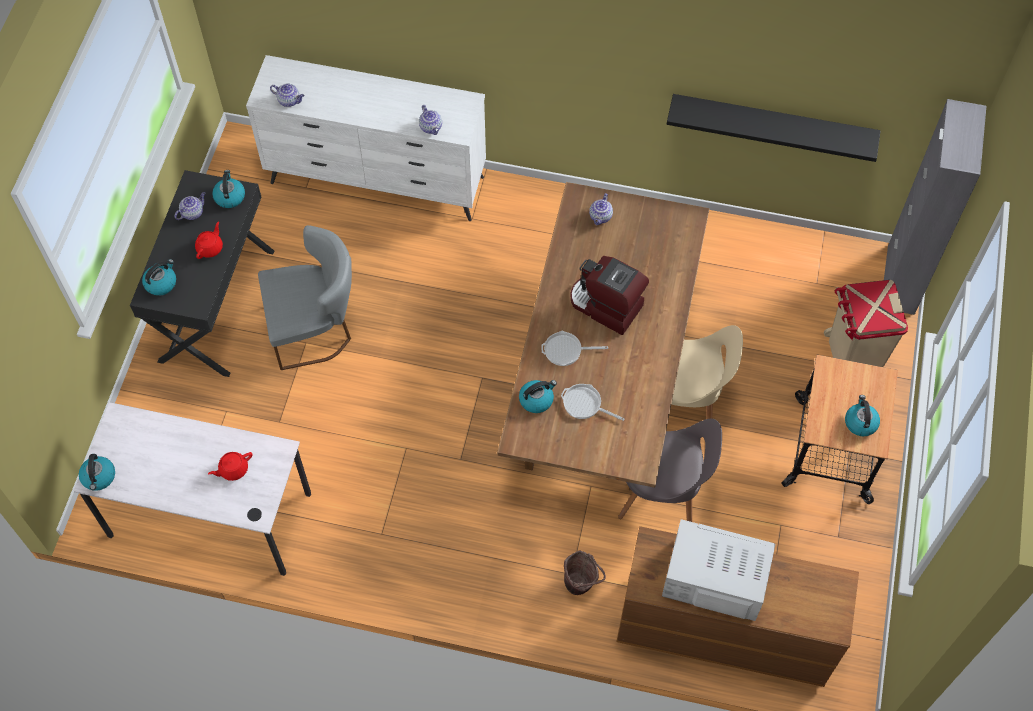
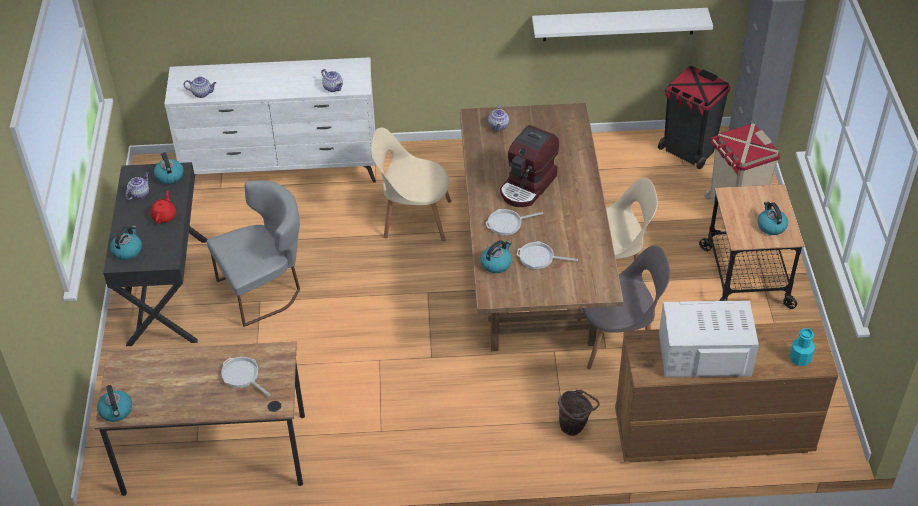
camera: 15 degrees left, 15 degrees down
white desk [74,402,311,576] -> brown desk [95,342,305,496]
red teapot [208,452,252,481] -> frying pan [221,357,271,396]
coffee machine [571,256,649,335] -> coffee machine turned 75 degrees counterclockwise [500,125,559,207]
black shelf [667,94,881,162] -> white shelf [532,8,713,41]
none -> beige chair [371,128,451,241]
none -> black trash can [658,66,730,169]
none -> turquoise bottle [789,328,815,366]

